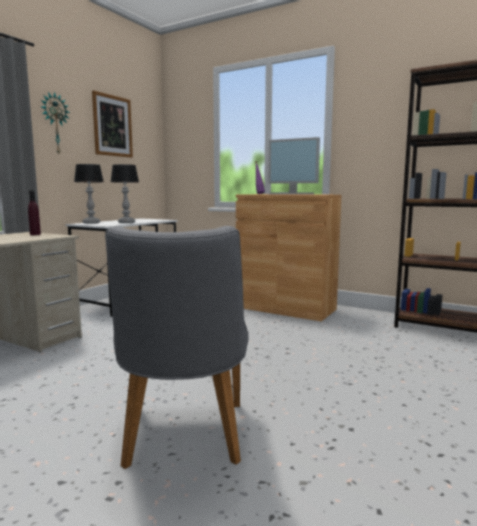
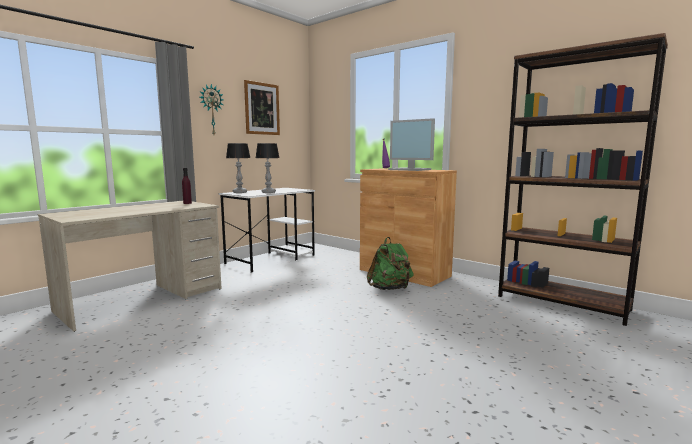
camera: 10 degrees right, 0 degrees up
grey chair [105,226,249,469] -> none
none -> green backpack [367,237,414,290]

